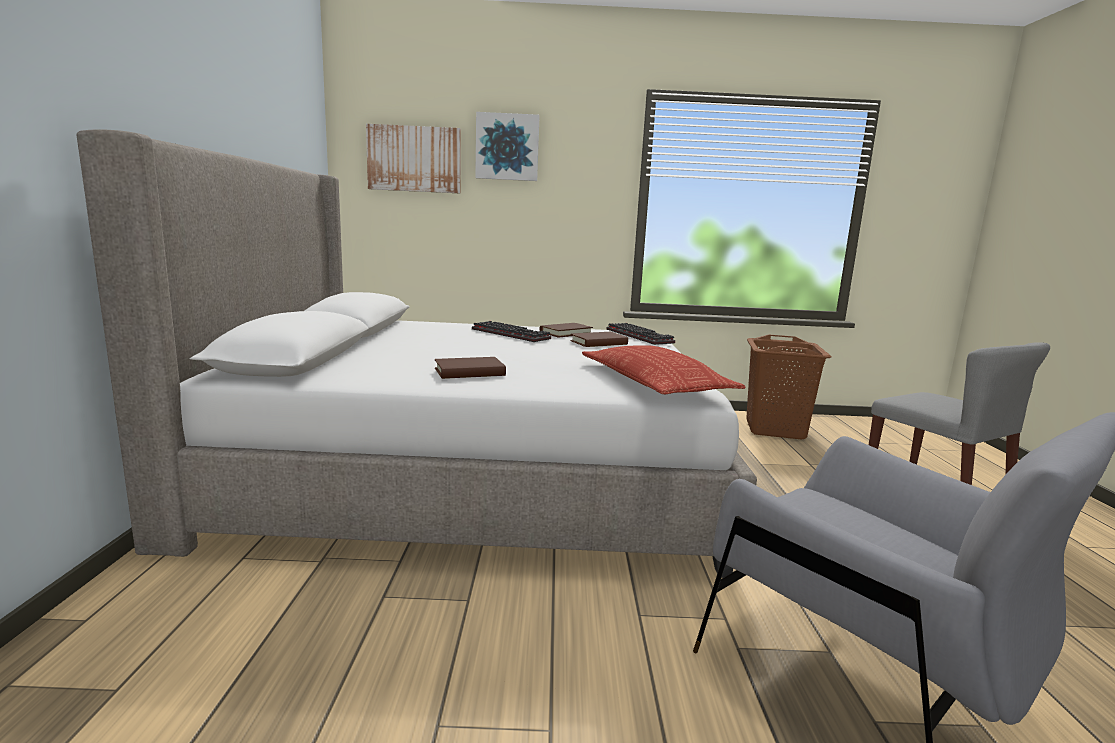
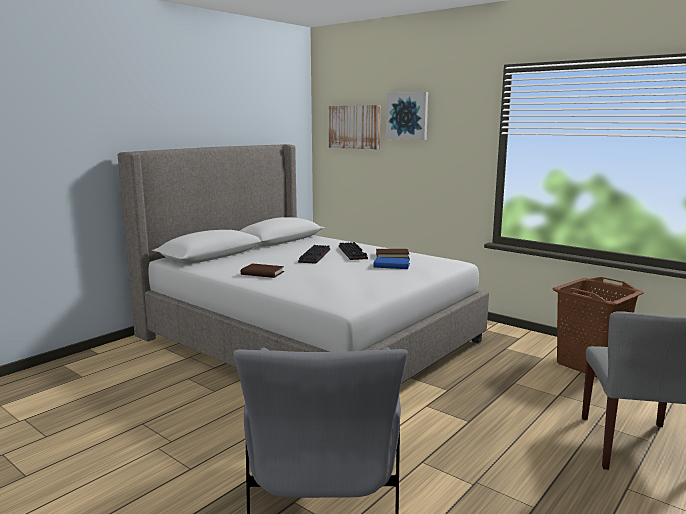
camera: 40 degrees right, 0 degrees up
brown book [570,332,628,347] -> blue book [373,257,410,269]
pillow [582,345,745,394] -> none
keyboard [606,323,675,345] -> keyboard moved to [298,245,330,264]

